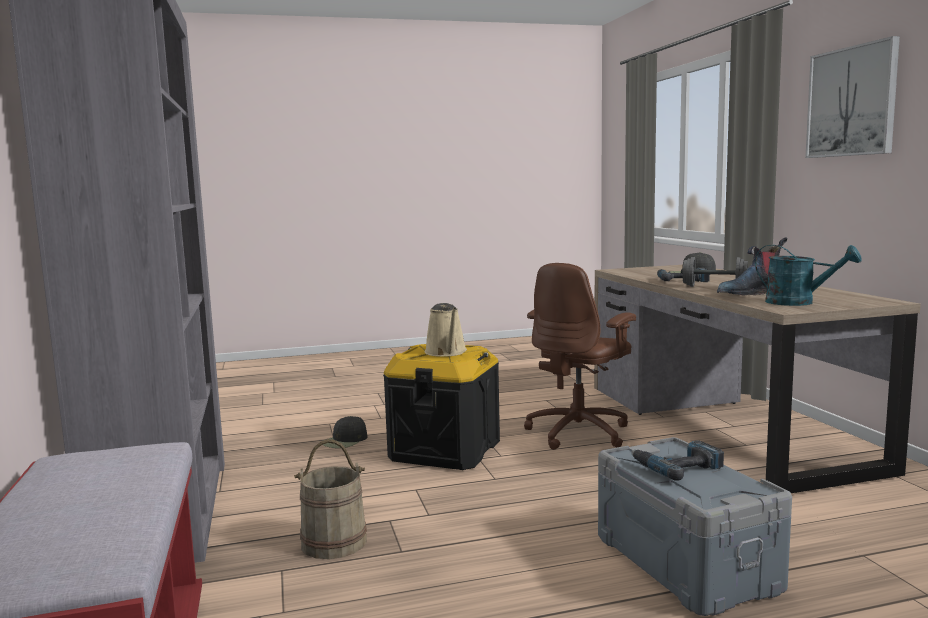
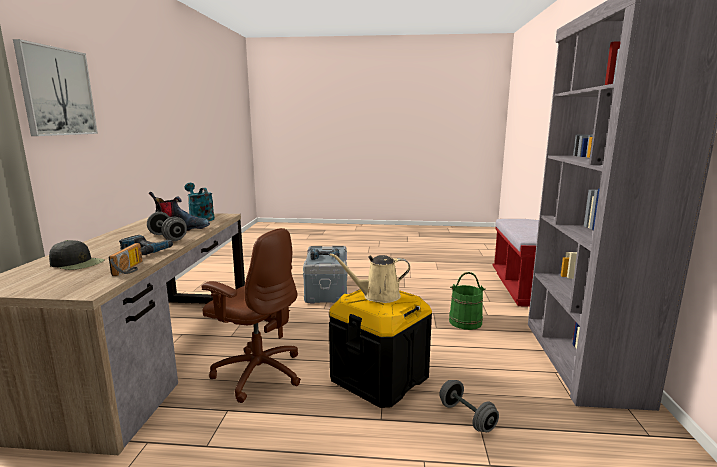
camera: 160 degrees left, 5 degrees up
beige bucket [294,439,367,559] -> green bucket [449,272,486,330]
black cap [323,416,368,448] -> grey dumbbell [439,380,499,432]
beige watering can [425,303,467,357] -> beige watering can turned 105 degrees counterclockwise [330,253,410,303]
brown office chair [524,263,636,450] -> brown office chair turned 60 degrees clockwise [202,228,301,403]
none -> radio [109,243,143,276]

